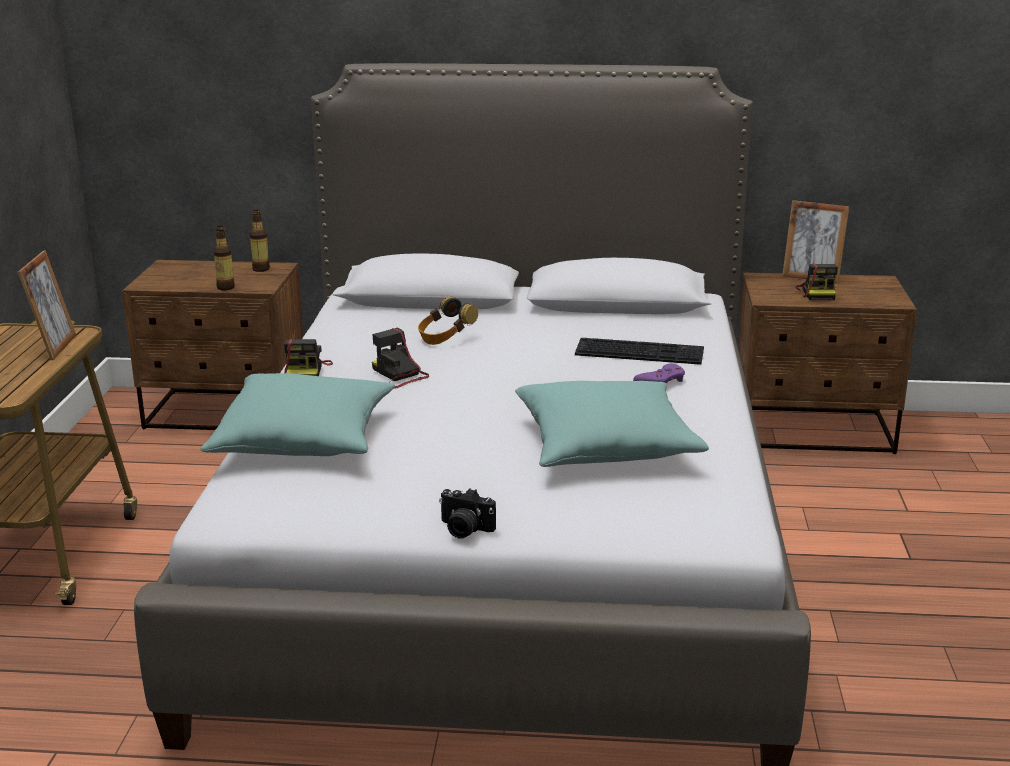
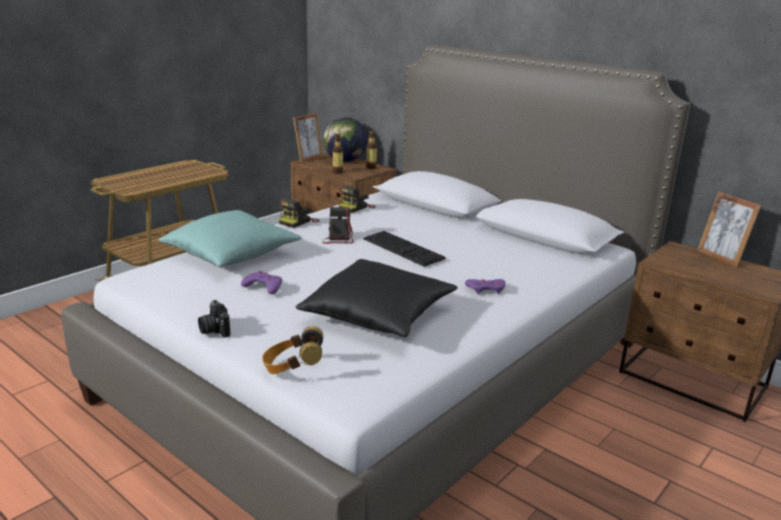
camera: 35 degrees right, 0 degrees up
picture frame [18,250,76,360] -> picture frame moved to [293,113,323,163]
headphones [418,296,478,345] -> headphones moved to [262,326,323,374]
turquoise pillow [515,381,709,467] -> black pillow [296,259,458,337]
keyboard [575,338,704,365] -> keyboard moved to [363,231,446,267]
camera [796,264,838,300] -> camera moved to [338,185,376,213]
none -> purple game controller [241,271,282,294]
none -> globe [323,117,368,162]

